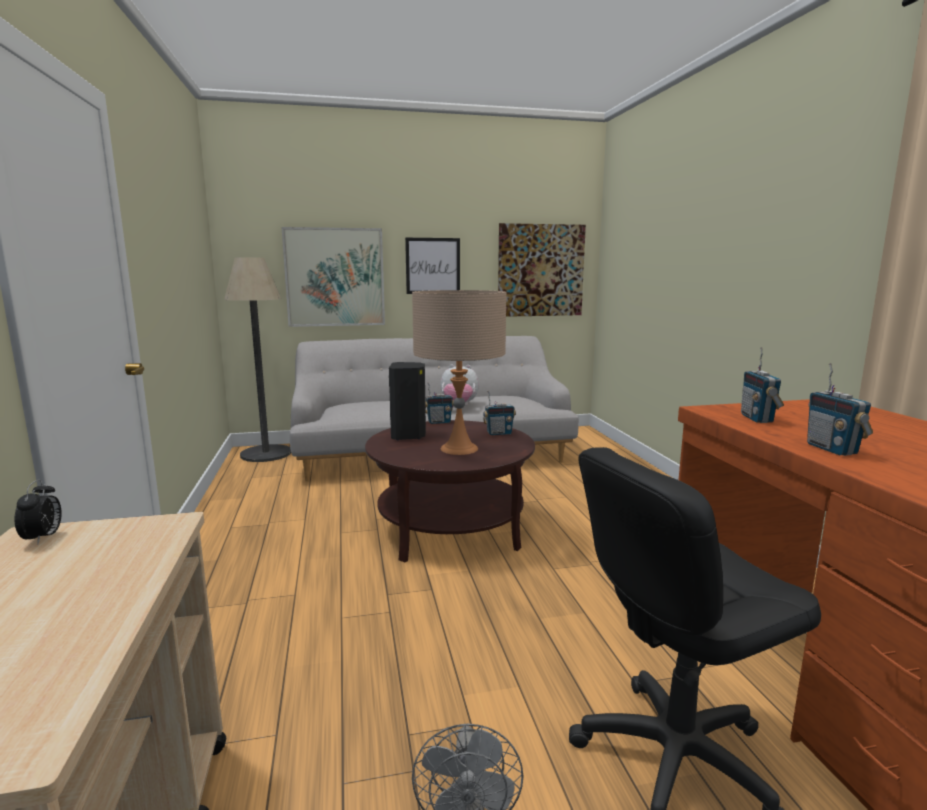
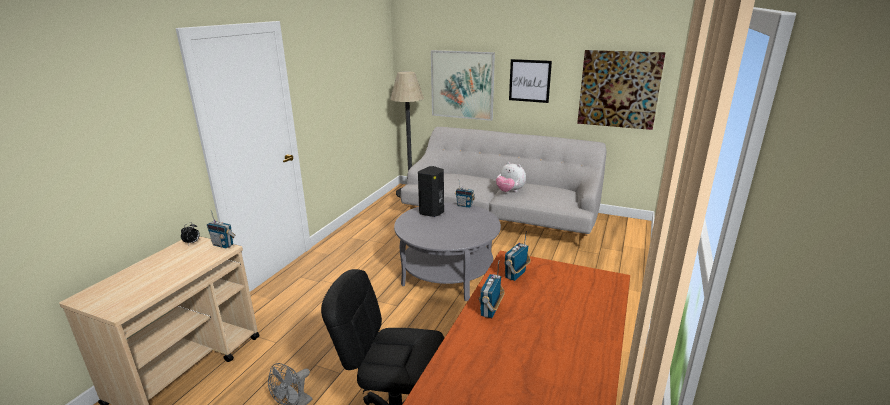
camera: 35 degrees right, 10 degrees up
brown coffee table [365,420,535,563] -> grey coffee table [394,203,501,301]
beige table lamp [412,290,506,455] -> none
radio [483,390,516,435] -> radio moved to [207,210,236,249]

